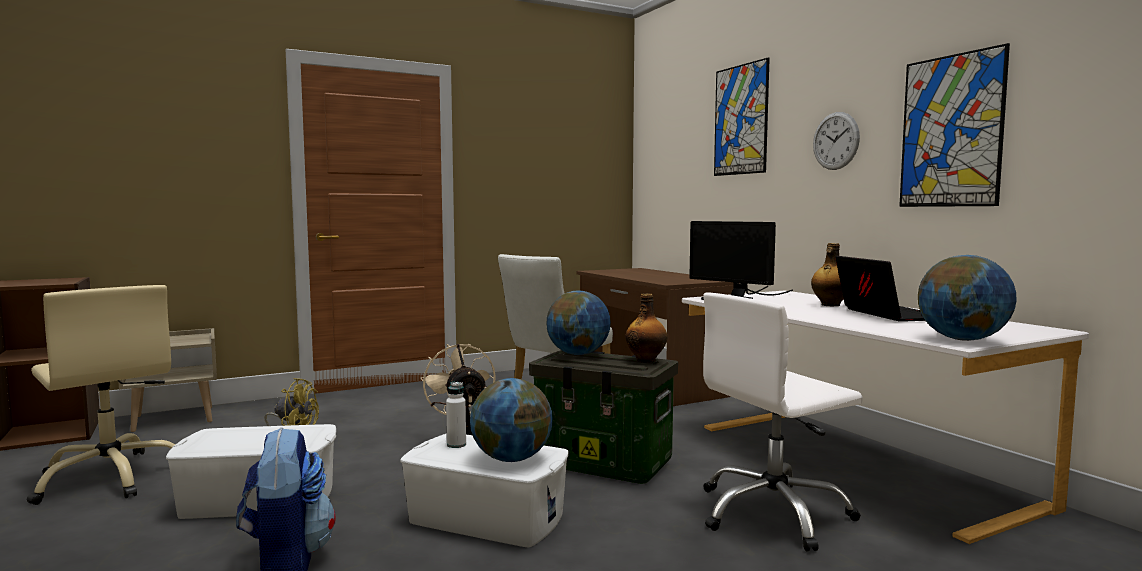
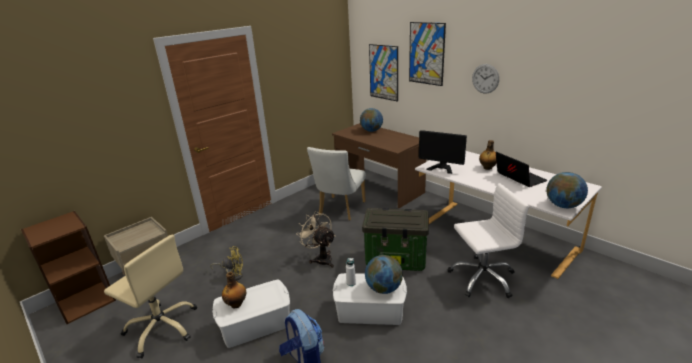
camera: 15 degrees left, 20 degrees up
globe [546,291,611,355] -> globe moved to [360,108,383,132]
bottle [625,293,667,363] -> bottle moved to [222,272,246,309]
white office chair [703,292,863,552] -> white office chair turned 150 degrees counterclockwise [448,183,529,298]
picture [899,43,1010,207] -> picture moved to [369,44,398,102]

